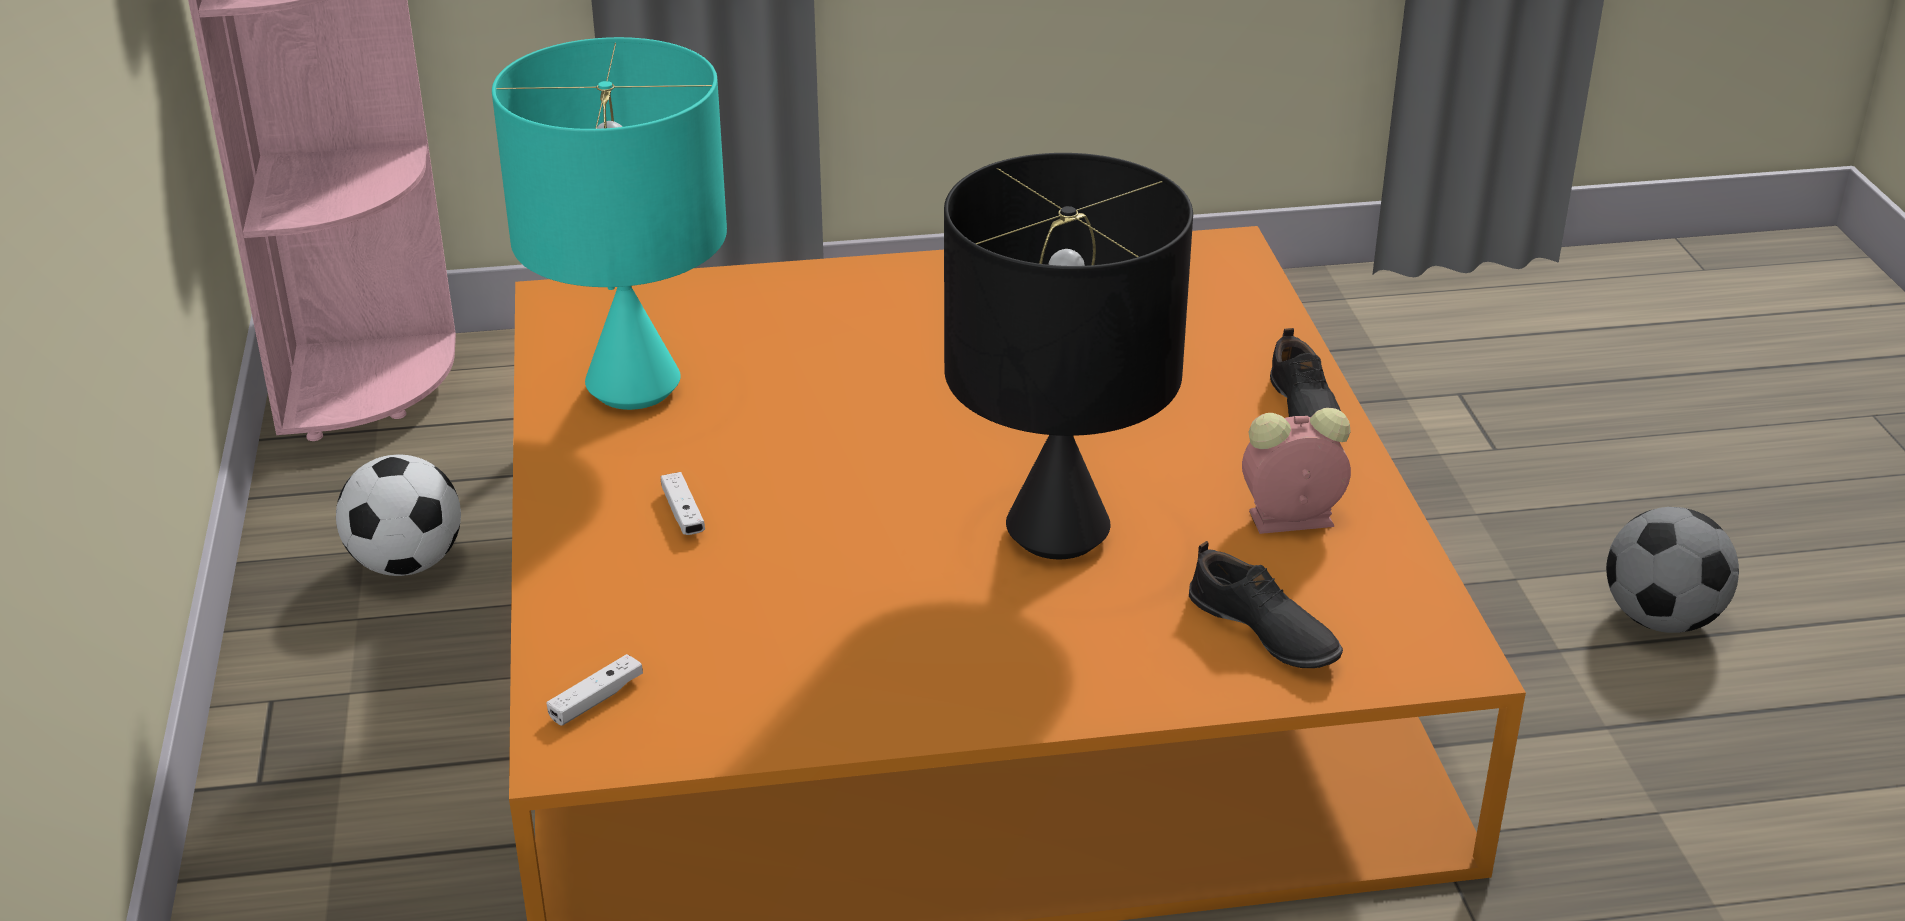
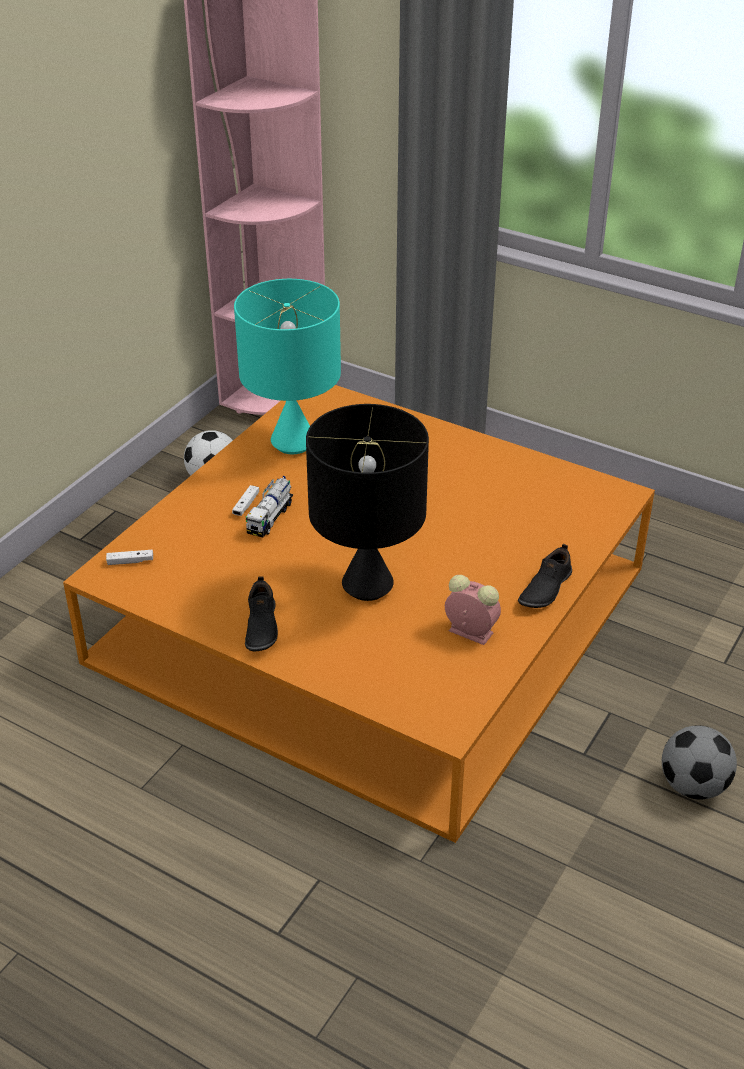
camera: 40 degrees right, 5 degrees up
black shoe [1189,541,1343,668] -> black shoe moved to [245,576,278,651]
none -> toy truck [246,476,293,538]

